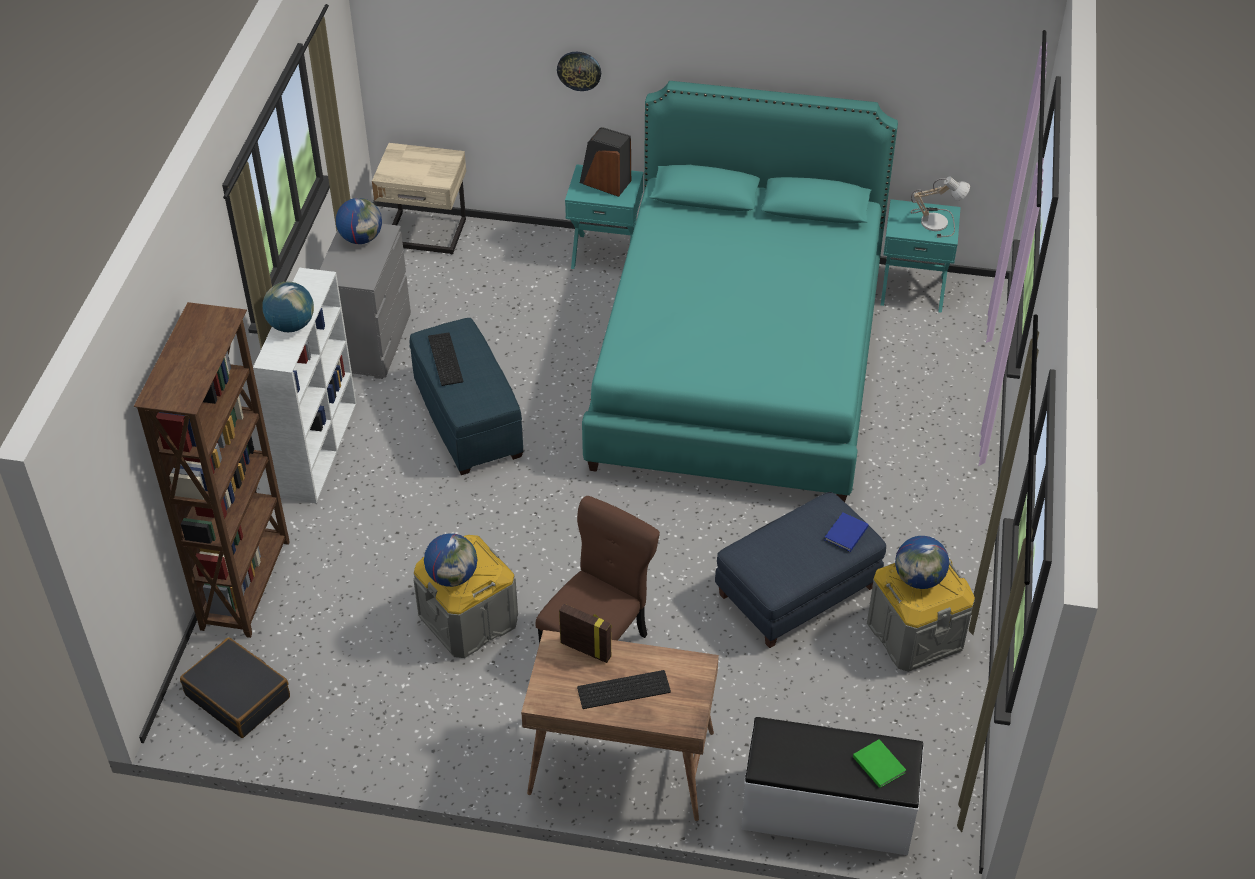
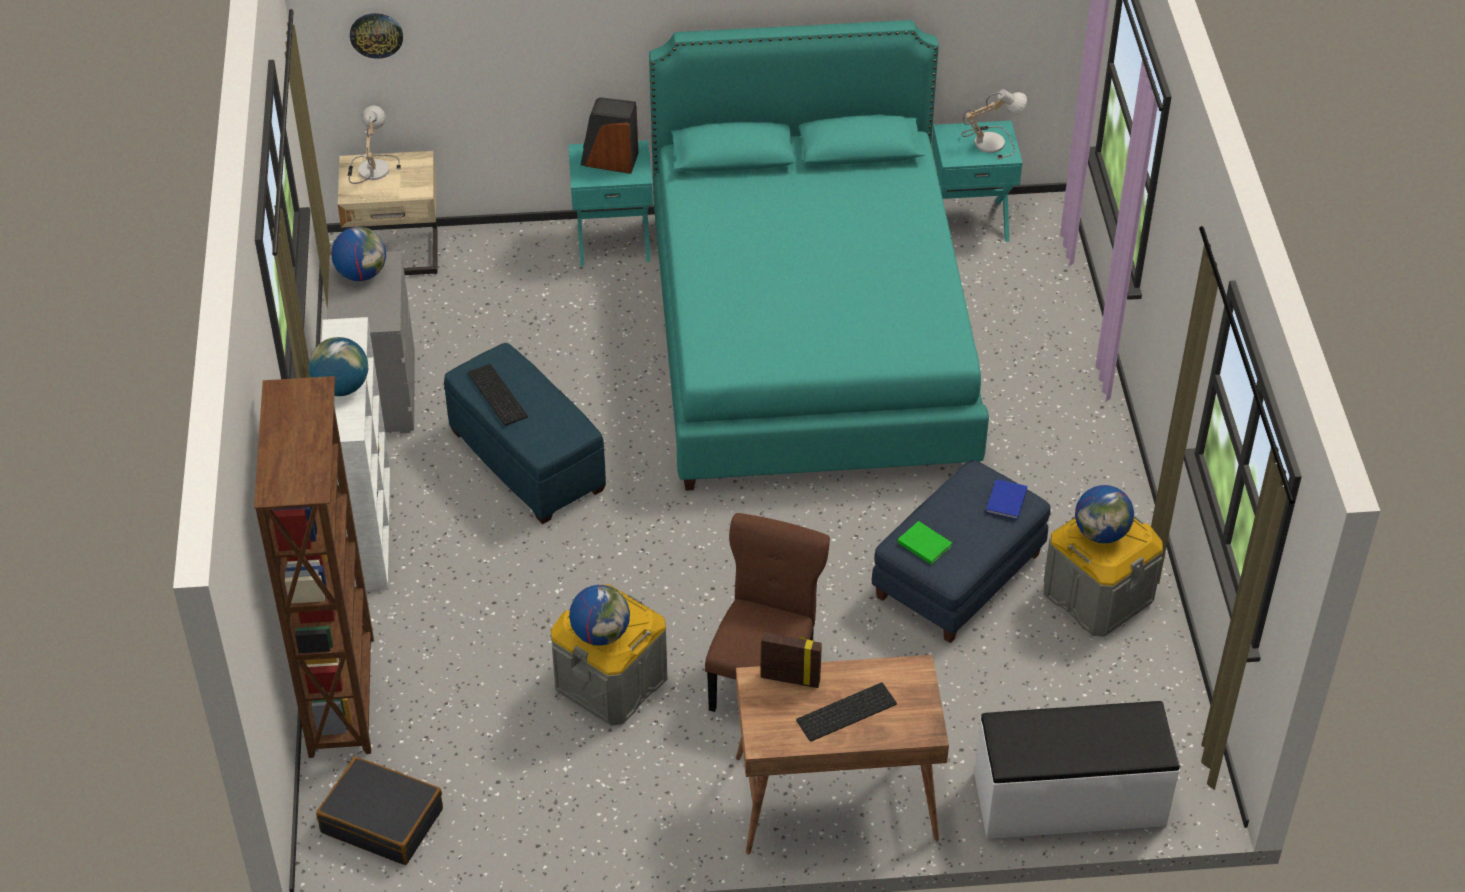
camera: 15 degrees left, 0 degrees up
wall clock [557,52,601,91] -> wall clock moved to [350,13,403,59]
green book [853,739,906,788] -> green book moved to [897,521,952,565]
none -> table lamp [348,105,401,184]

